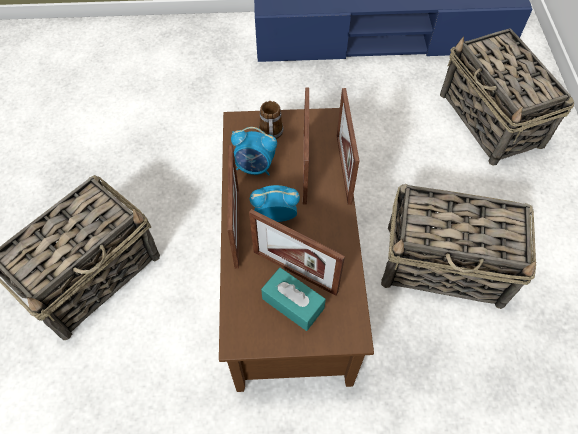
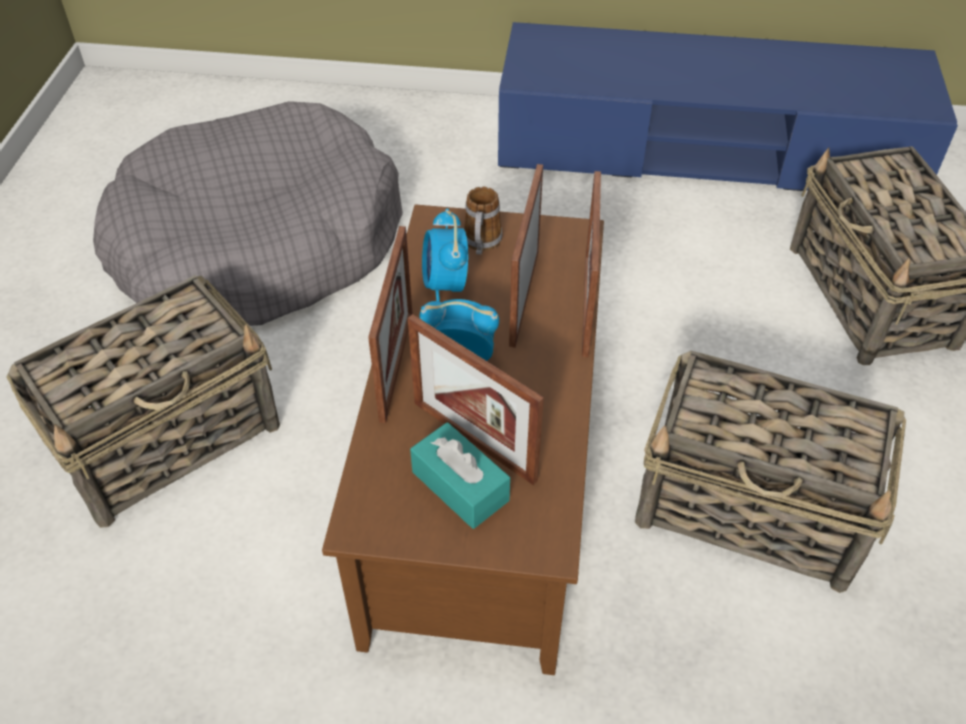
camera: 10 degrees right, 10 degrees down
alarm clock [231,127,277,175] -> alarm clock turned 60 degrees clockwise [422,208,468,302]
none -> grey dog bed [93,101,403,326]

